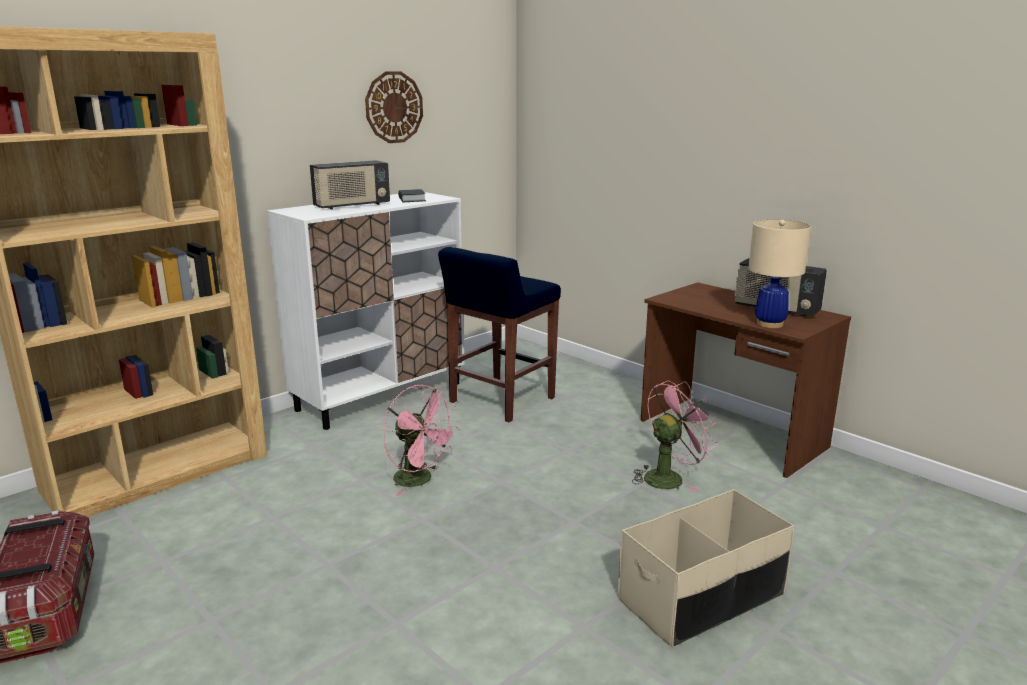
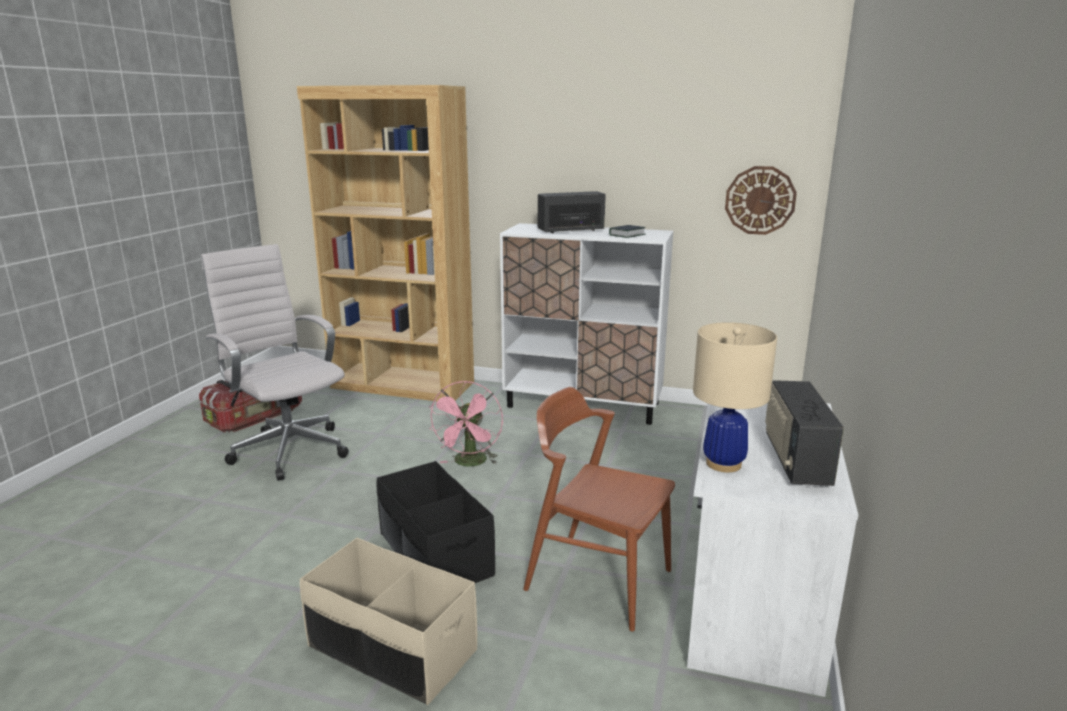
camera: 60 degrees right, 0 degrees up
radio [310,160,390,209] -> radio turned 135 degrees clockwise [538,191,606,234]
wall clock [365,71,423,143] -> wall clock moved to [725,166,797,235]
blue stool [438,247,561,422] -> none
pink fan [632,381,718,491] -> brown chair [523,387,675,631]
brown desk [641,282,851,478] -> white desk [687,403,858,697]
none -> white office chair [201,244,348,481]
none -> black storage box [376,461,495,583]

